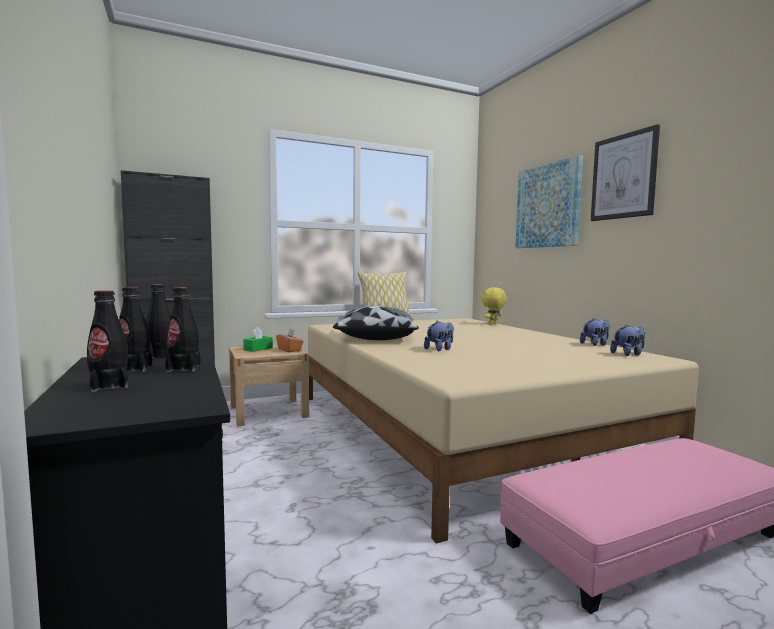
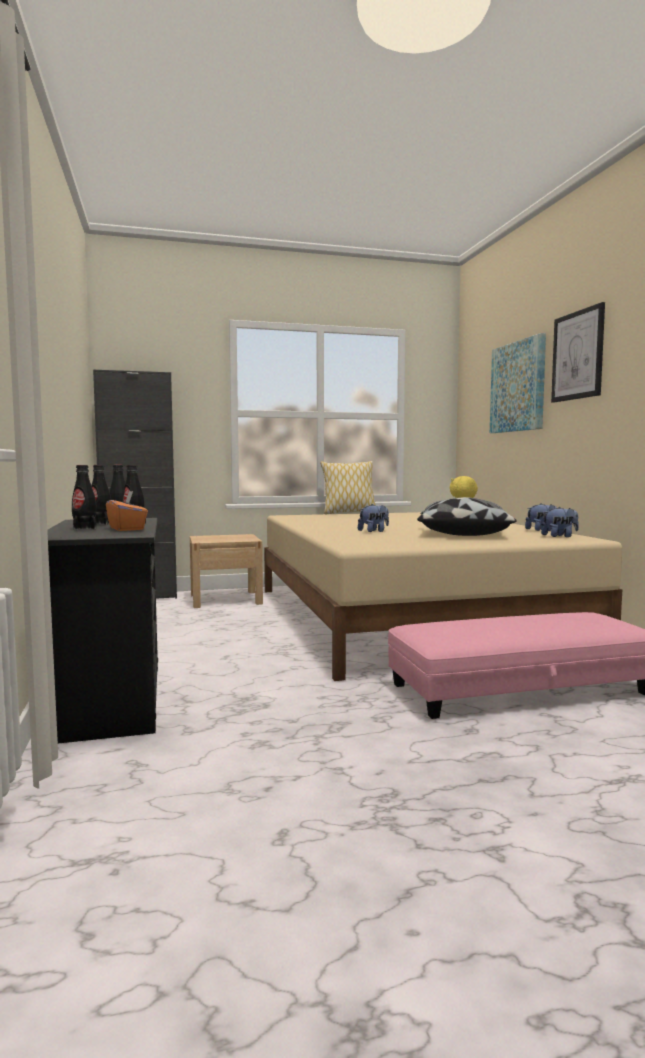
camera: 10 degrees right, 0 degrees up
green tissue box [243,327,273,352] -> none
orange tissue box [276,329,304,352] -> orange tissue box moved to [106,491,148,531]
pillow [333,306,419,340] -> pillow moved to [417,497,517,536]

